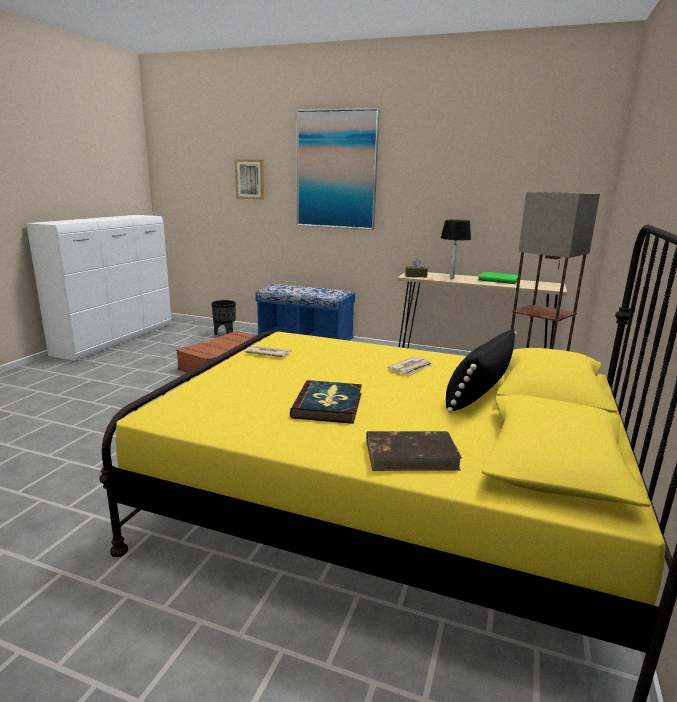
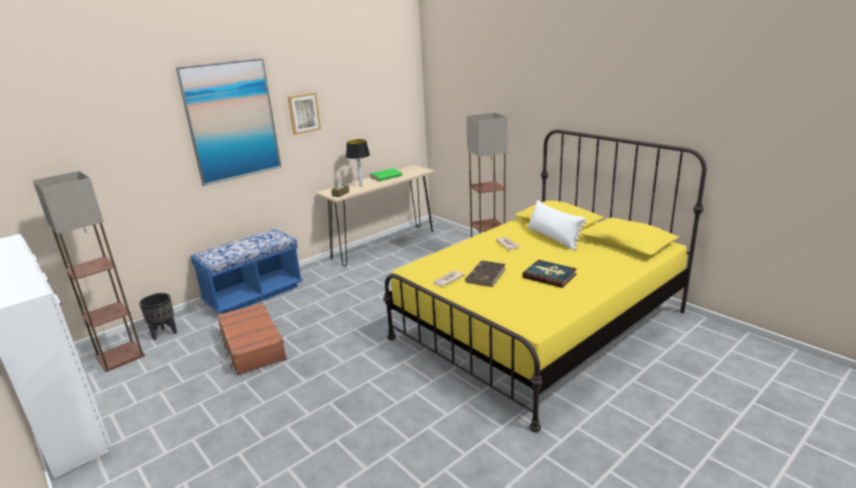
camera: 60 degrees left, 5 degrees up
picture [235,159,264,200] -> picture moved to [288,92,321,135]
brown book [366,431,462,471] -> brown book moved to [465,260,506,287]
black pillow [446,329,517,413] -> white pillow [528,200,587,250]
none -> floor lamp [33,171,145,372]

